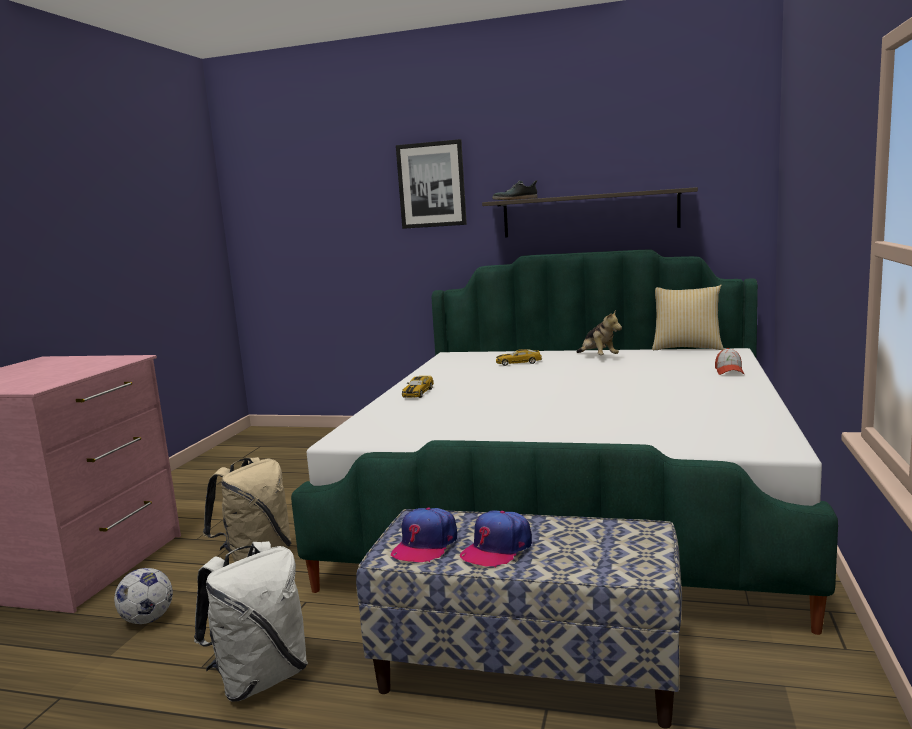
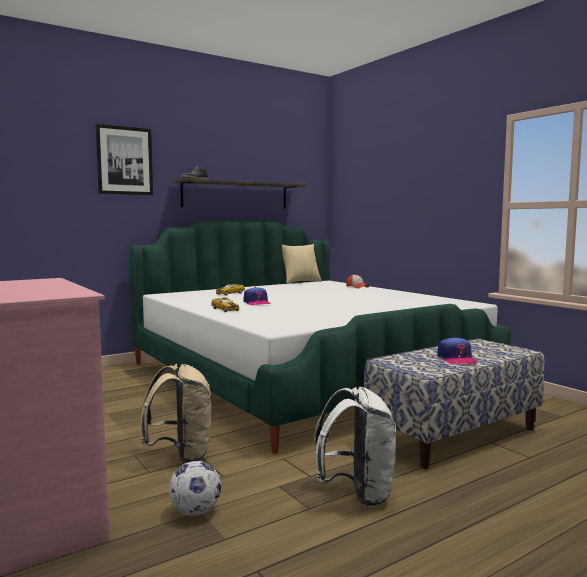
camera: 50 degrees left, 5 degrees down
cap [391,507,457,563] -> cap moved to [244,287,271,305]
plush toy [577,310,622,355] -> none

